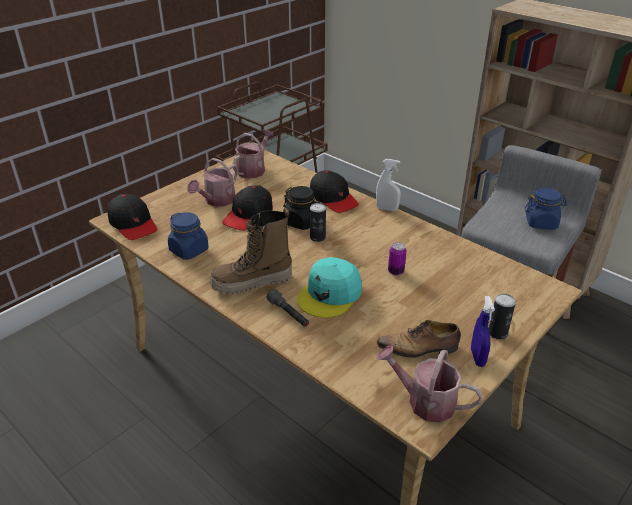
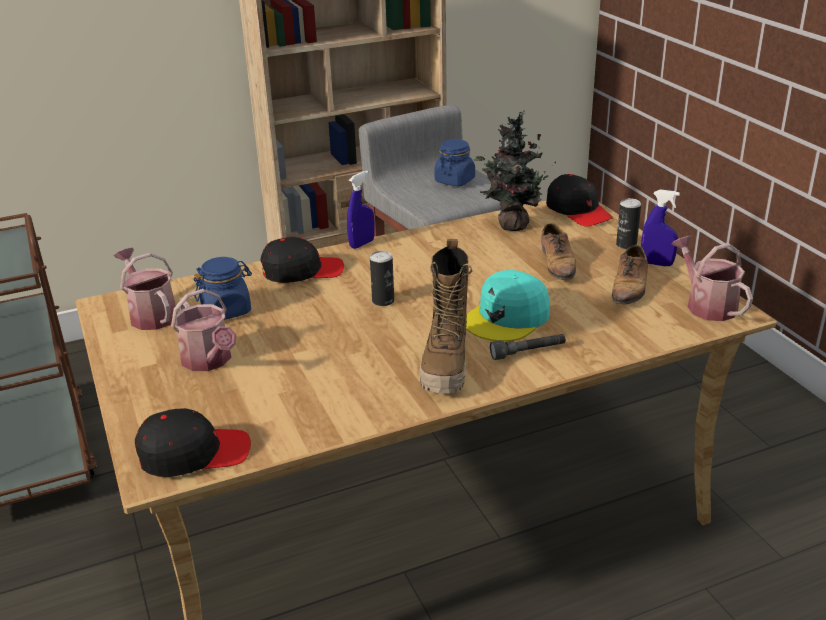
camera: 65 degrees left, 5 degrees down
blue jar [168,212,209,260] -> blue jar moved to [194,257,252,320]
black cap [222,185,273,231] -> black cap moved to [546,174,613,227]
black jar [283,186,320,230] -> none
turquoise cap [297,257,362,318] -> turquoise cap turned 75 degrees clockwise [466,270,550,342]
white spray bottle [376,159,401,211] -> blue spray bottle [347,171,375,249]
watering can [376,346,483,423] -> watering can turned 105 degrees clockwise [671,236,753,321]
can [388,242,407,275] -> none
none -> potted plant [473,110,556,231]
none -> shoe [541,223,576,280]

